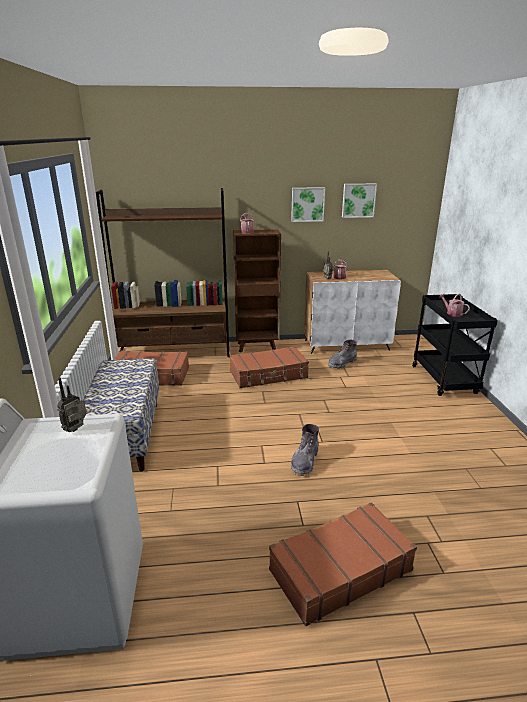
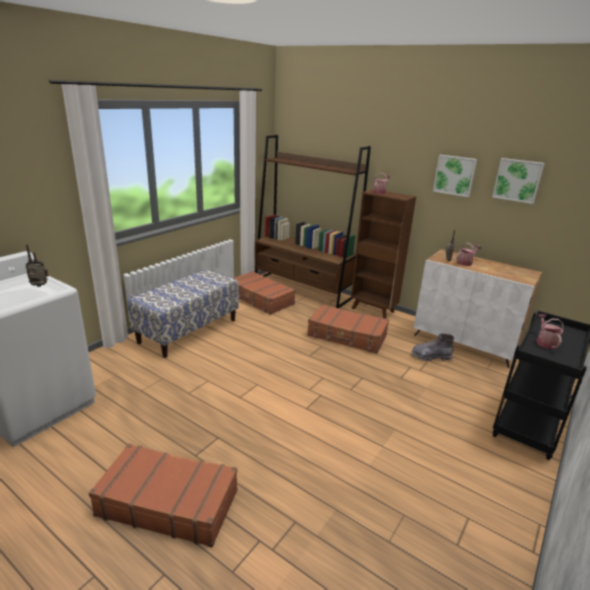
camera: 40 degrees right, 0 degrees up
grey boot [291,424,319,476] -> none

